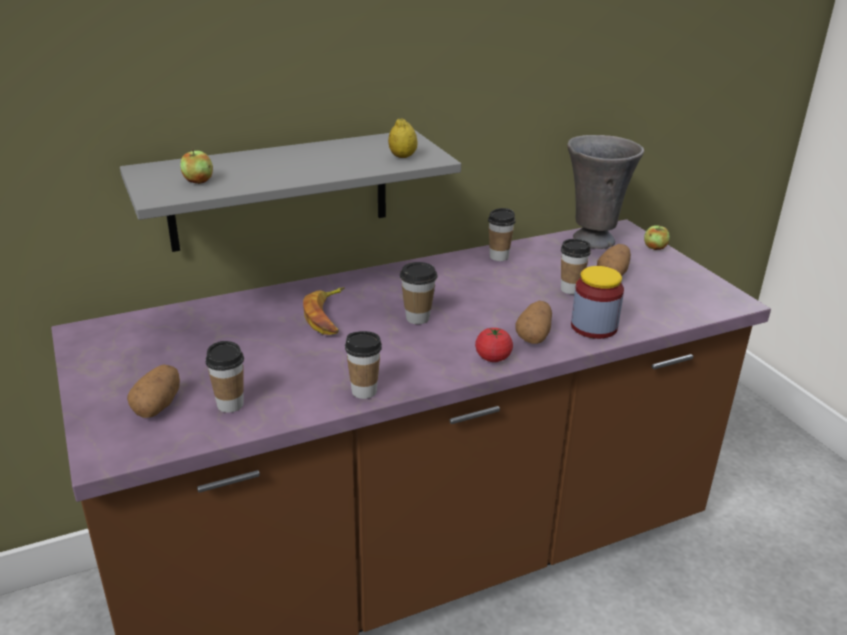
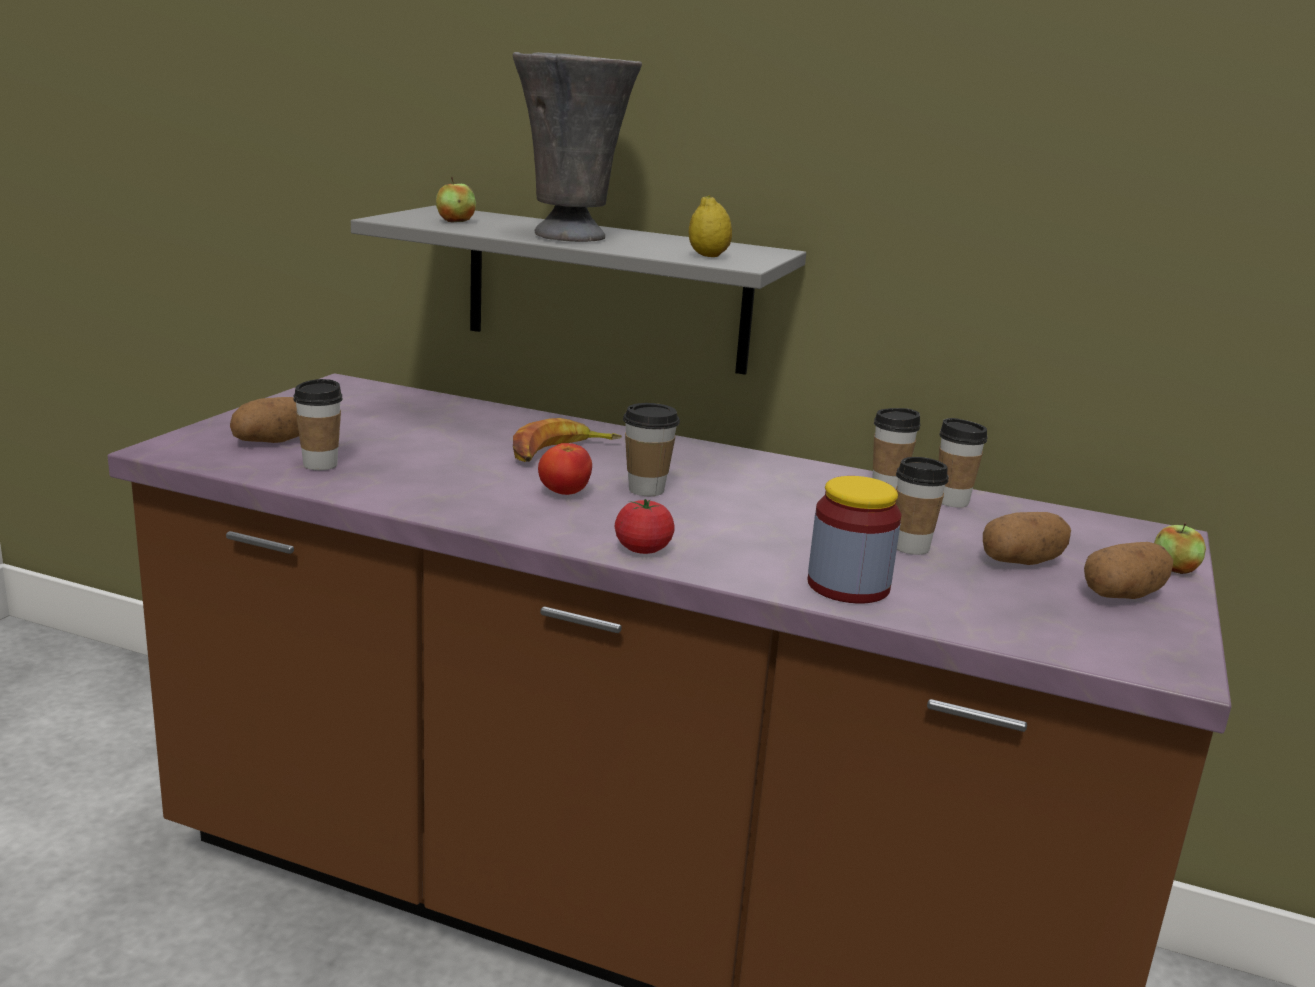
camera: 45 degrees right, 10 degrees down
cup [345,331,382,399] -> cup moved to [939,418,988,508]
potato [515,301,552,344] -> potato moved to [1084,542,1173,599]
grey vase [567,135,644,249] -> grey vase moved to [513,52,642,242]
none -> tomato [538,443,592,495]

